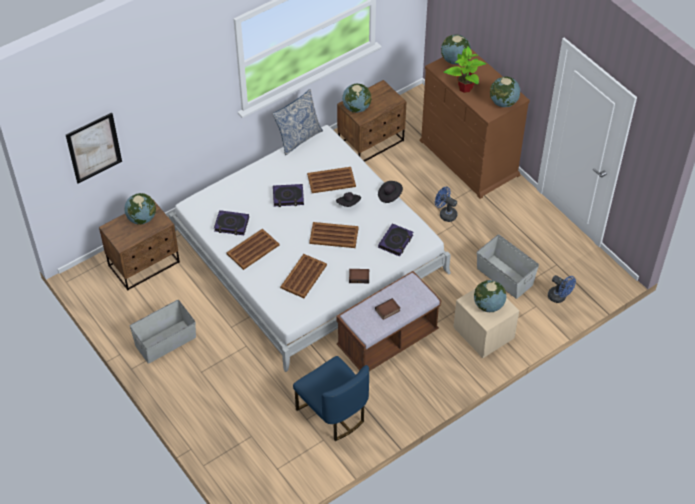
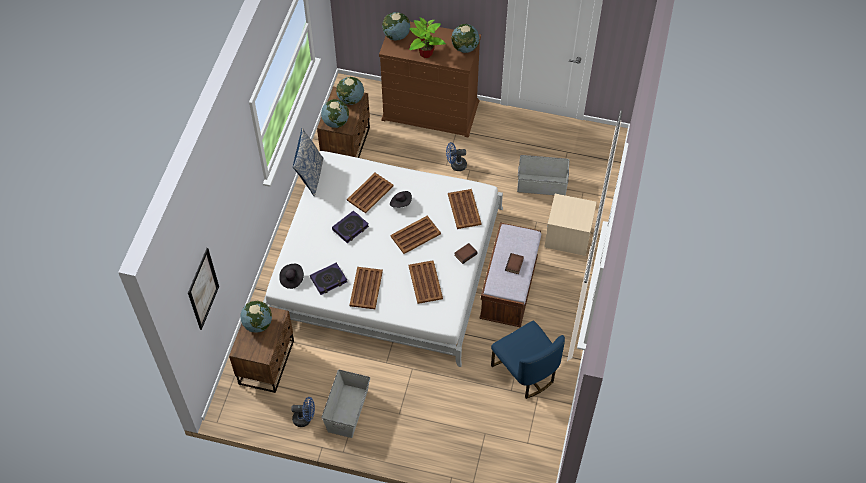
camera: 40 degrees left, 5 degrees up
blue chair [293,356,369,441] -> blue chair turned 45 degrees clockwise [491,321,565,399]
black hat [378,181,403,203] -> black hat moved to [279,264,304,289]
book [378,223,413,256] -> brown tray [448,189,482,229]
globe [474,280,506,312] -> globe moved to [336,77,364,105]
blue fan [548,275,576,303] -> blue fan moved to [291,397,315,427]

